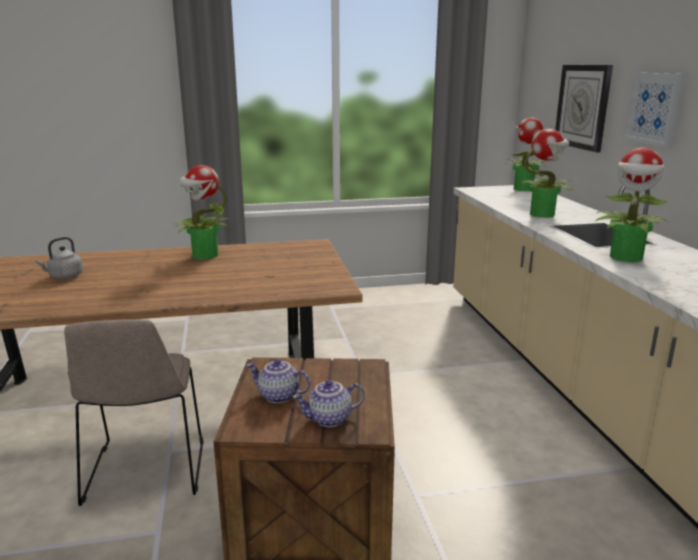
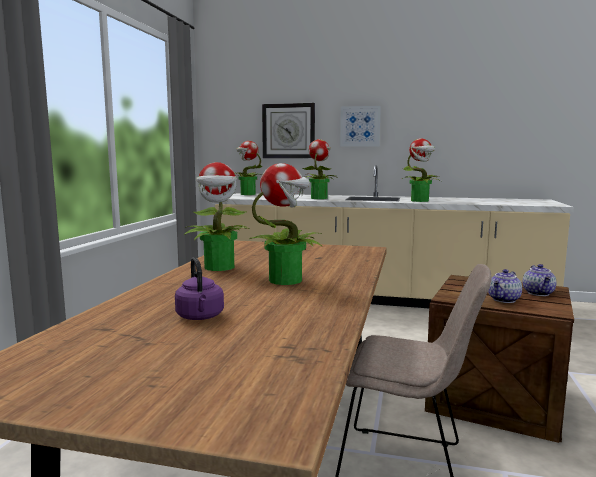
camera: 65 degrees left, 10 degrees down
grey kettle [36,237,83,279] -> purple kettle [175,257,224,320]
none -> potted plant [250,163,322,285]

